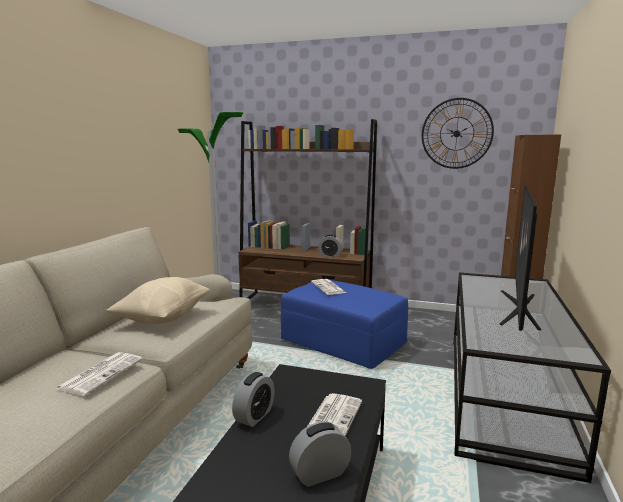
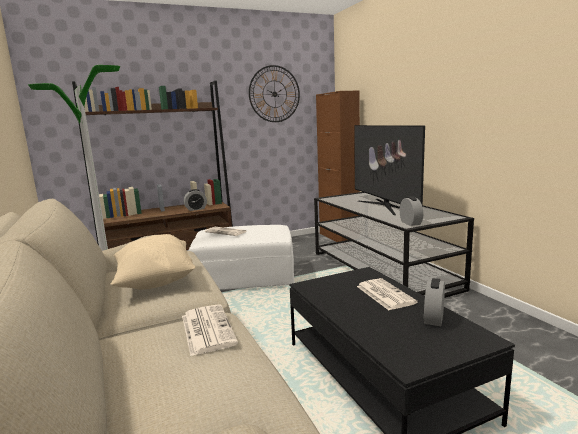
camera: 40 degrees left, 0 degrees up
alarm clock [232,372,275,427] -> alarm clock moved to [400,196,423,226]
blue ottoman [281,280,408,369] -> white ottoman [189,225,294,290]

